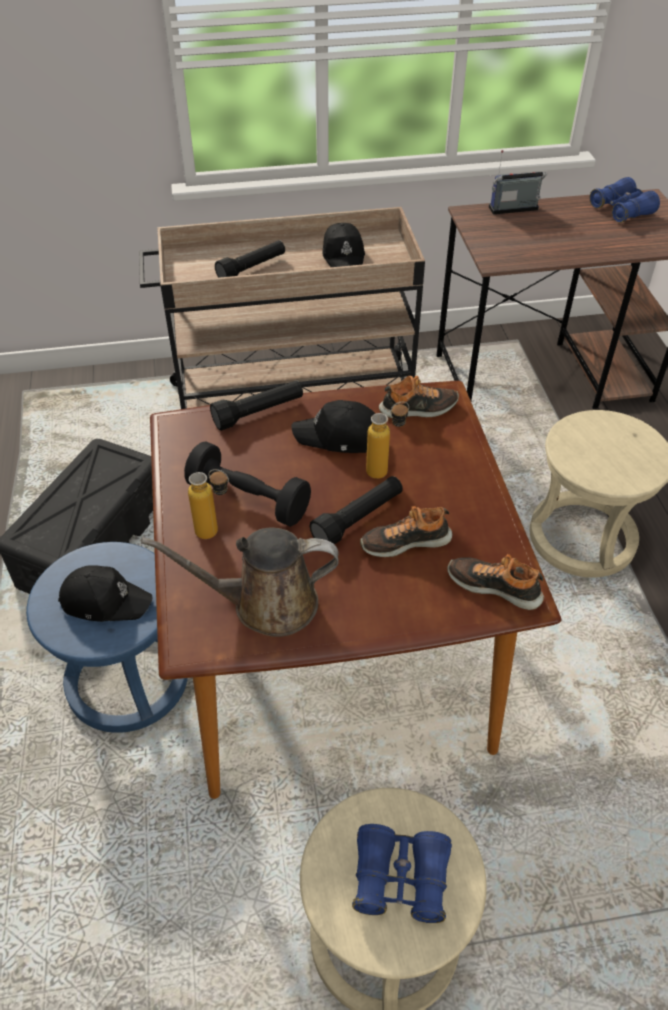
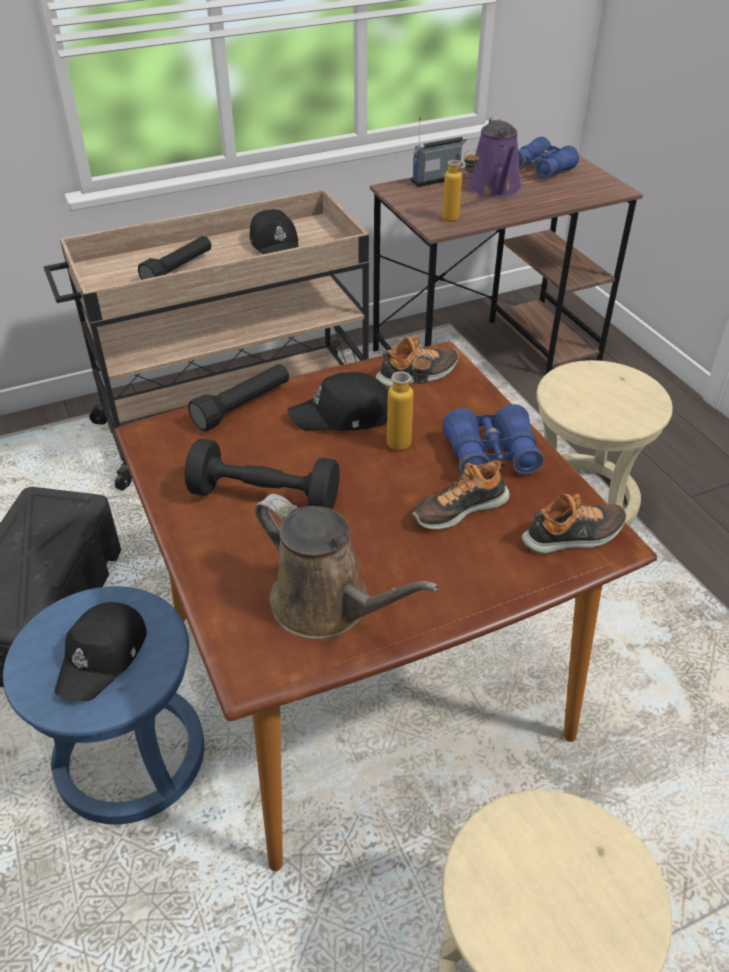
camera: 15 degrees left, 5 degrees down
black cap [58,565,152,622] -> black cap turned 120 degrees clockwise [55,602,147,702]
brown watering can [141,528,339,637] -> brown watering can turned 120 degrees counterclockwise [255,494,439,640]
bottle [188,469,229,539] -> bottle moved to [442,149,479,222]
black flashlight [310,476,403,545] -> none
blue binoculars [352,824,452,923] -> blue binoculars moved to [443,404,544,475]
shoe [447,554,544,610] -> shoe turned 150 degrees clockwise [522,493,627,554]
none -> purple watering can [467,117,522,198]

